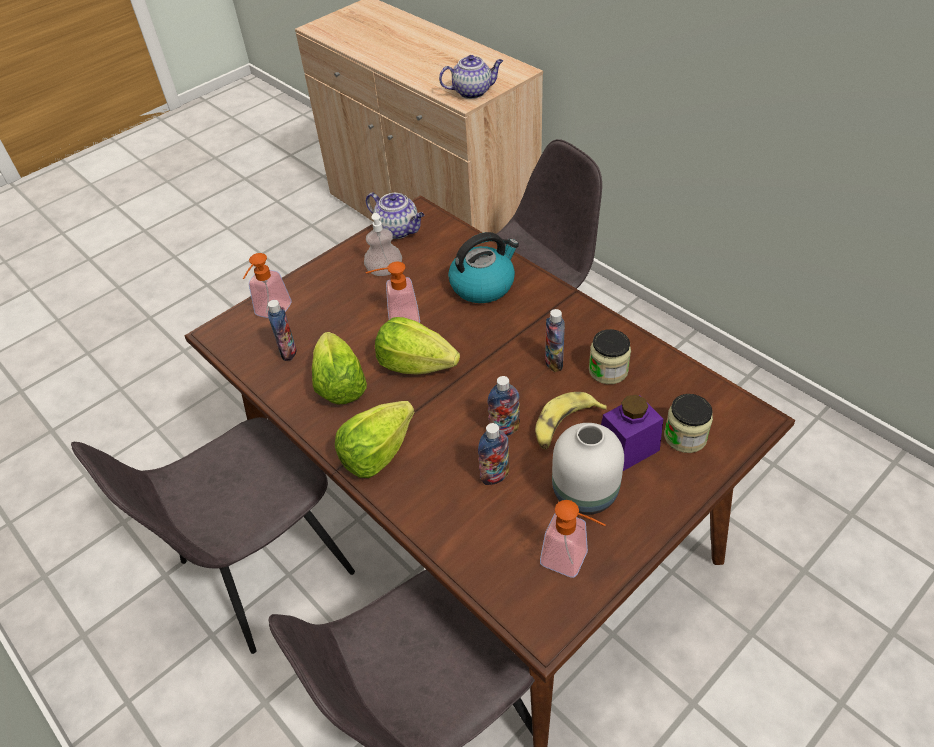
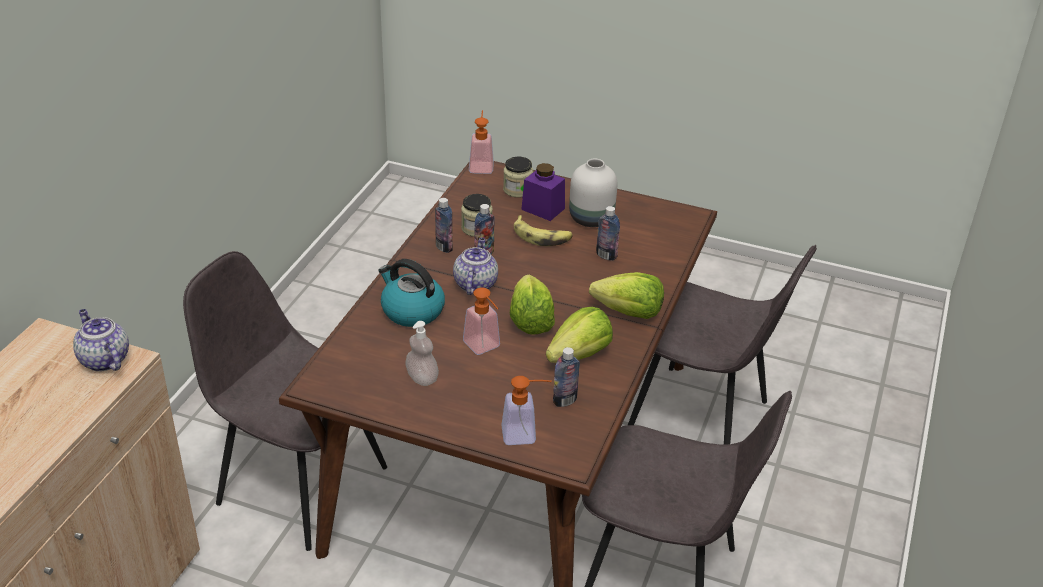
camera: 120 degrees left, 10 degrees down
teapot [366,192,424,239] -> teapot moved to [453,238,498,295]
bottle [487,376,520,436] -> bottle moved to [435,198,453,253]
soap dispenser [540,500,606,578] -> soap dispenser moved to [469,110,494,174]

